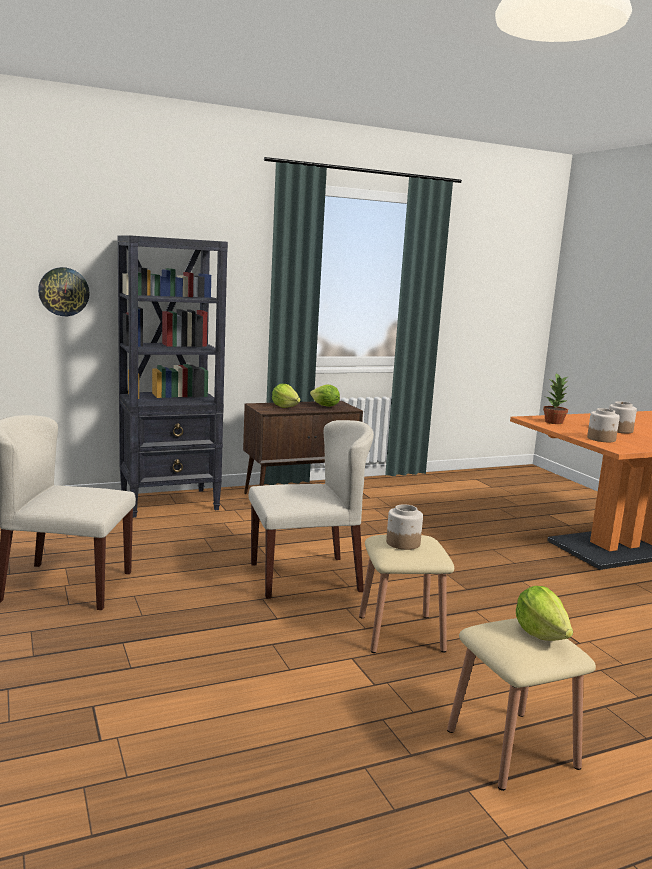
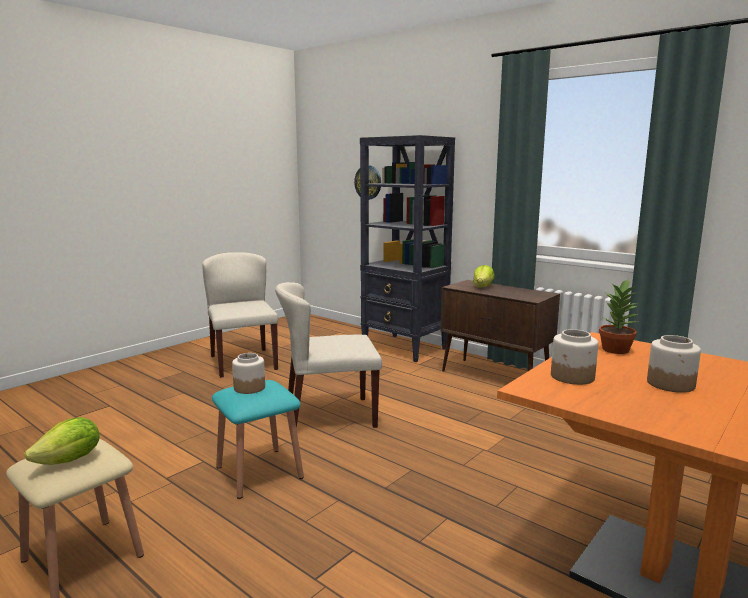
camera: 65 degrees right, 0 degrees up
beige chair [249,420,374,599] -> beige chair turned 120 degrees clockwise [275,282,382,428]
lettuce [310,384,340,407] -> none
beige stool [359,535,454,653] -> turquoise stool [212,380,304,499]

